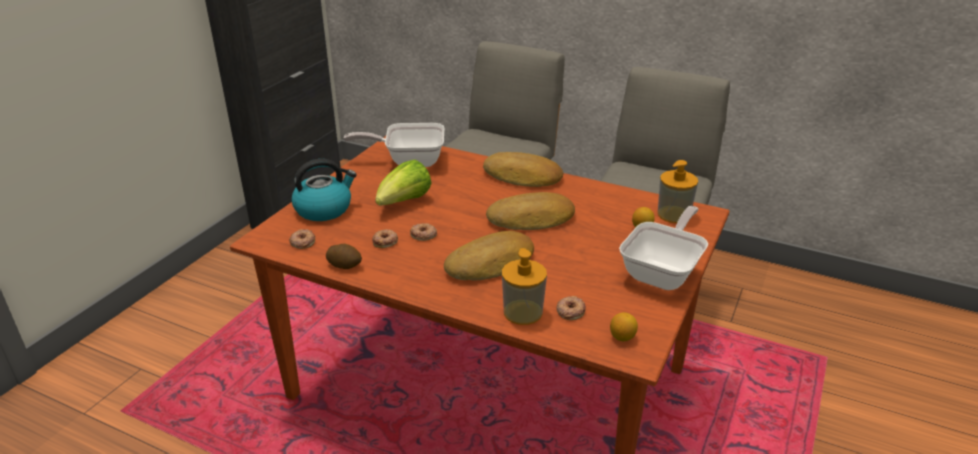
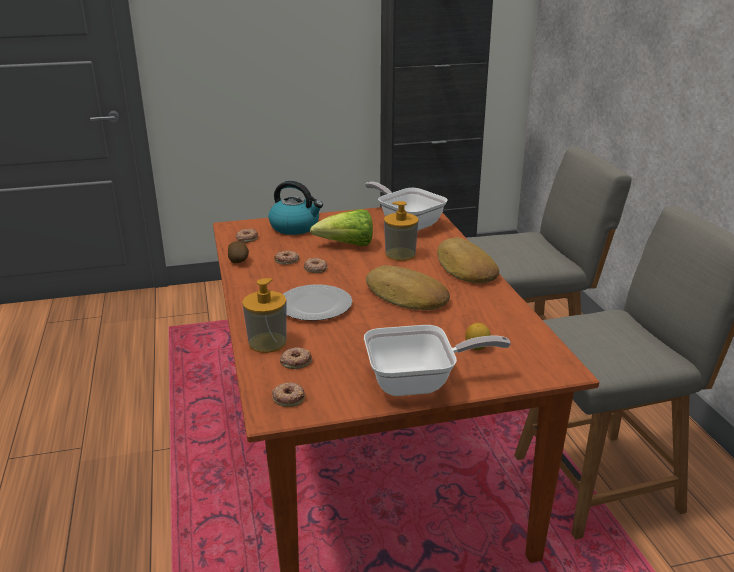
camera: 50 degrees right, 5 degrees down
bread [444,231,534,280] -> plate [283,284,352,321]
lemon [610,312,638,341] -> donut [272,383,305,407]
soap dispenser [658,160,698,223] -> soap dispenser moved to [384,201,419,261]

